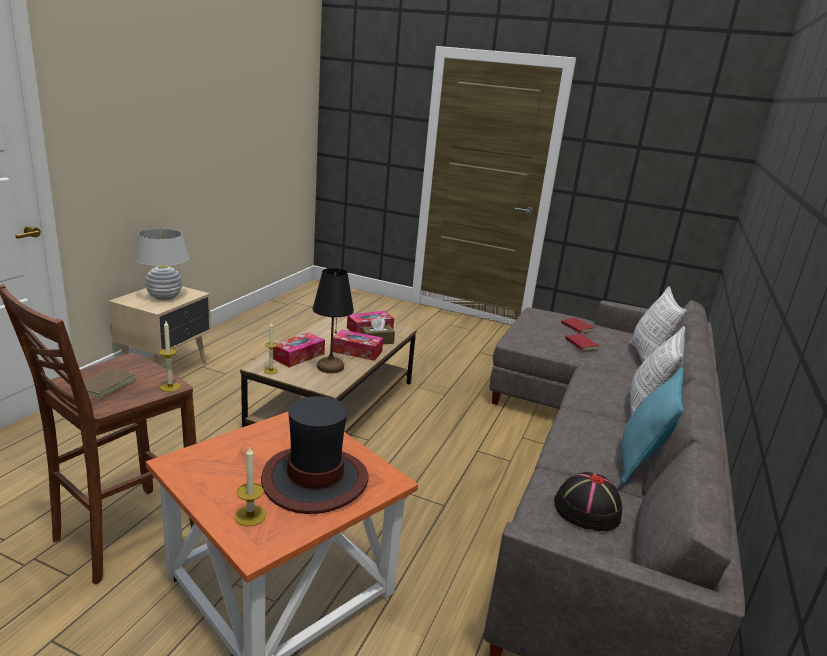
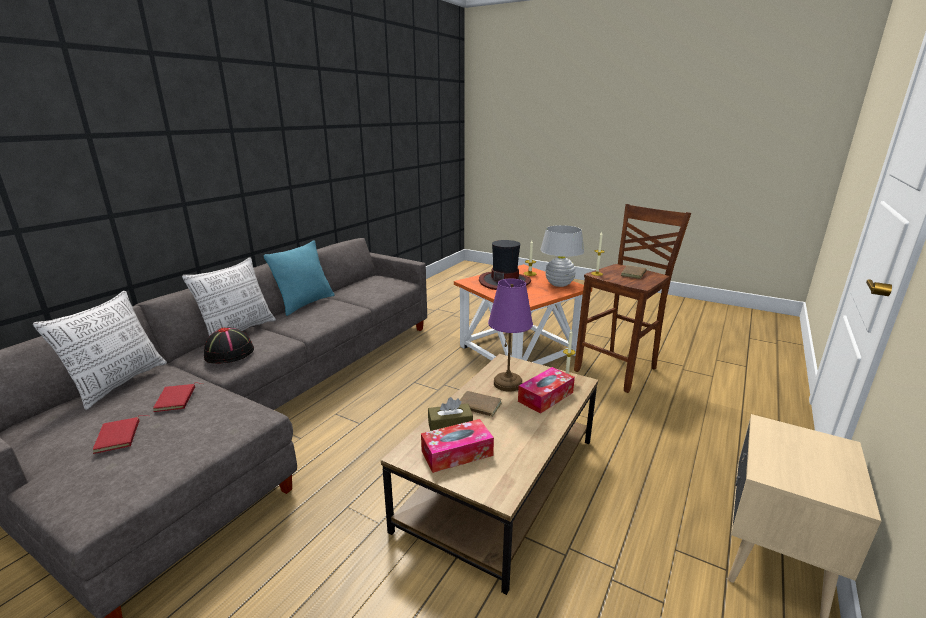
camera: 170 degrees left, 0 degrees up
white table lamp [135,229,189,300] -> white table lamp moved to [540,225,584,287]
black table lamp [313,268,354,373] -> purple table lamp [488,279,533,392]
tissue box [332,329,383,361] -> brown book [460,391,502,419]
black hat [554,472,622,531] -> black hat moved to [204,327,254,364]

